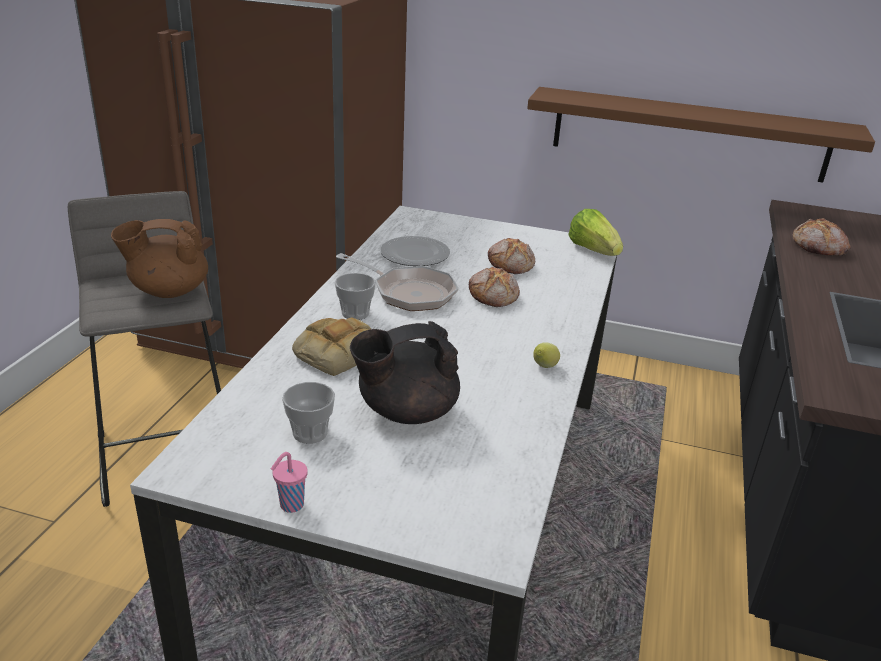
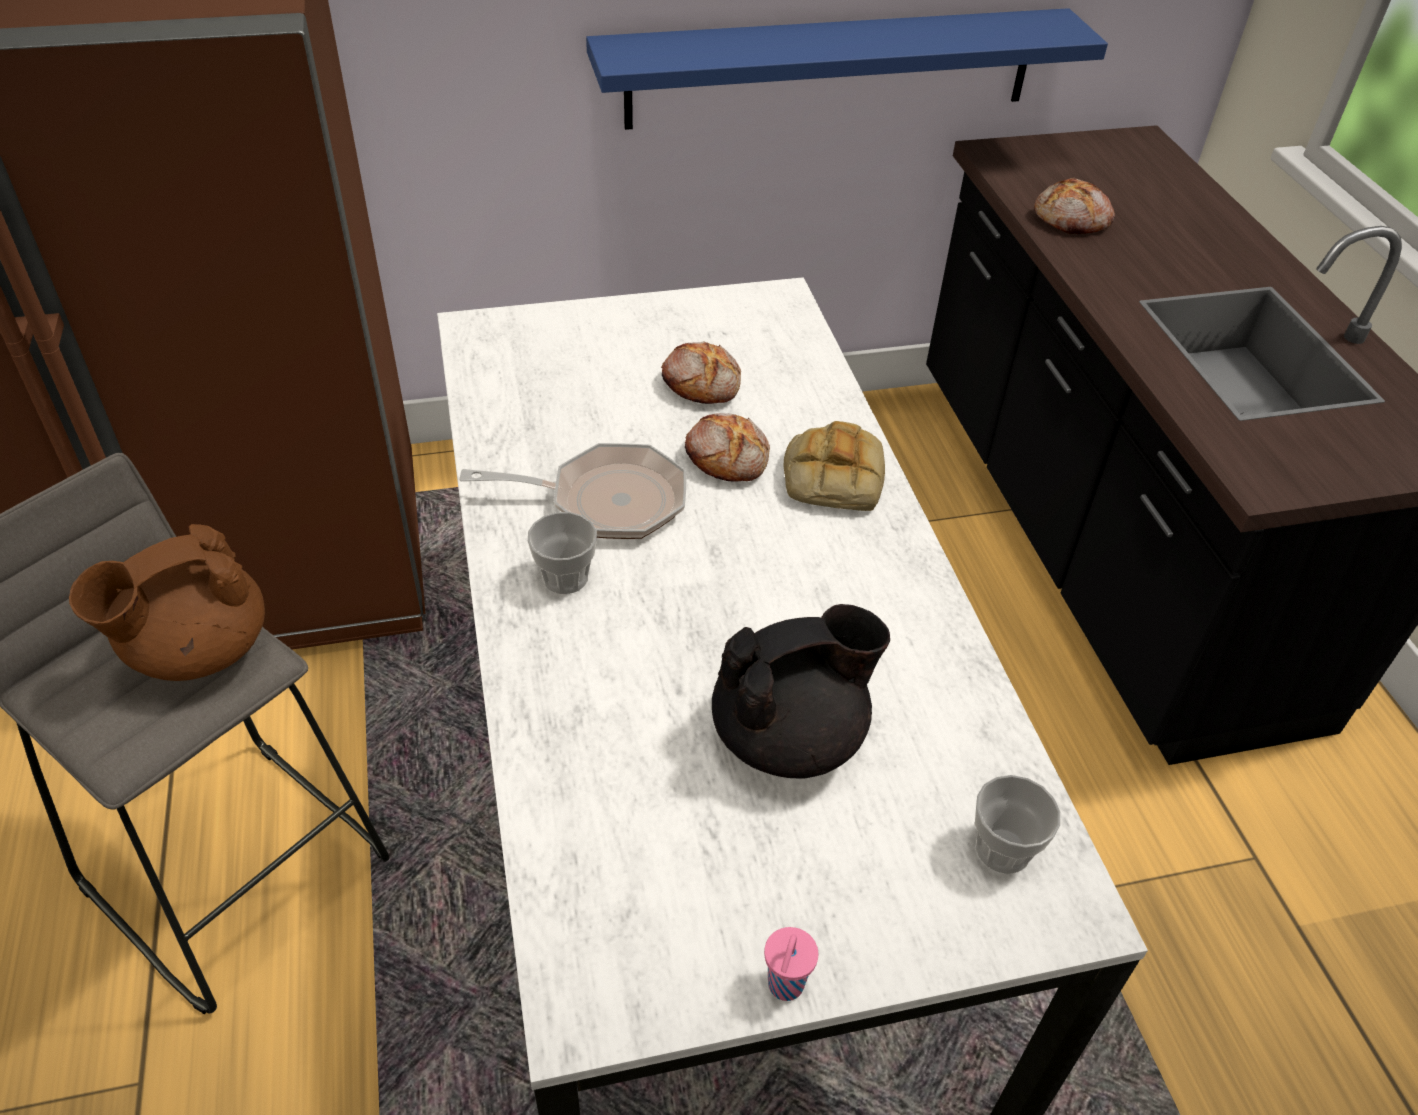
camera: 30 degrees left, 15 degrees up
cup [282,382,335,444] -> cup moved to [975,775,1061,874]
bread [292,317,371,376] -> bread moved to [784,421,885,511]
black teapot [350,321,460,424] -> black teapot turned 150 degrees counterclockwise [712,604,890,779]
plate [380,236,450,266] -> none
brown shelf [527,87,875,183] -> blue shelf [586,8,1108,130]
lemon [533,342,560,368] -> none
lettuce [568,209,623,256] -> none

